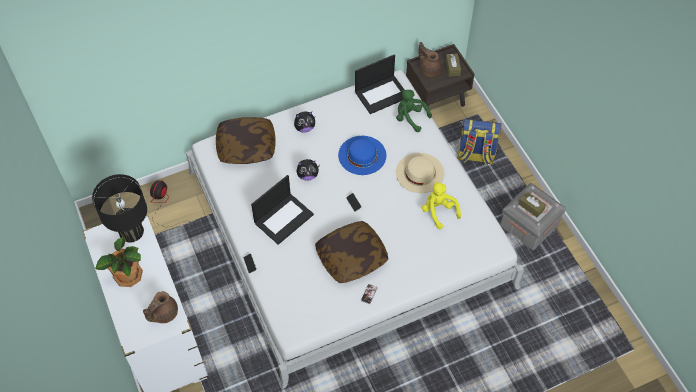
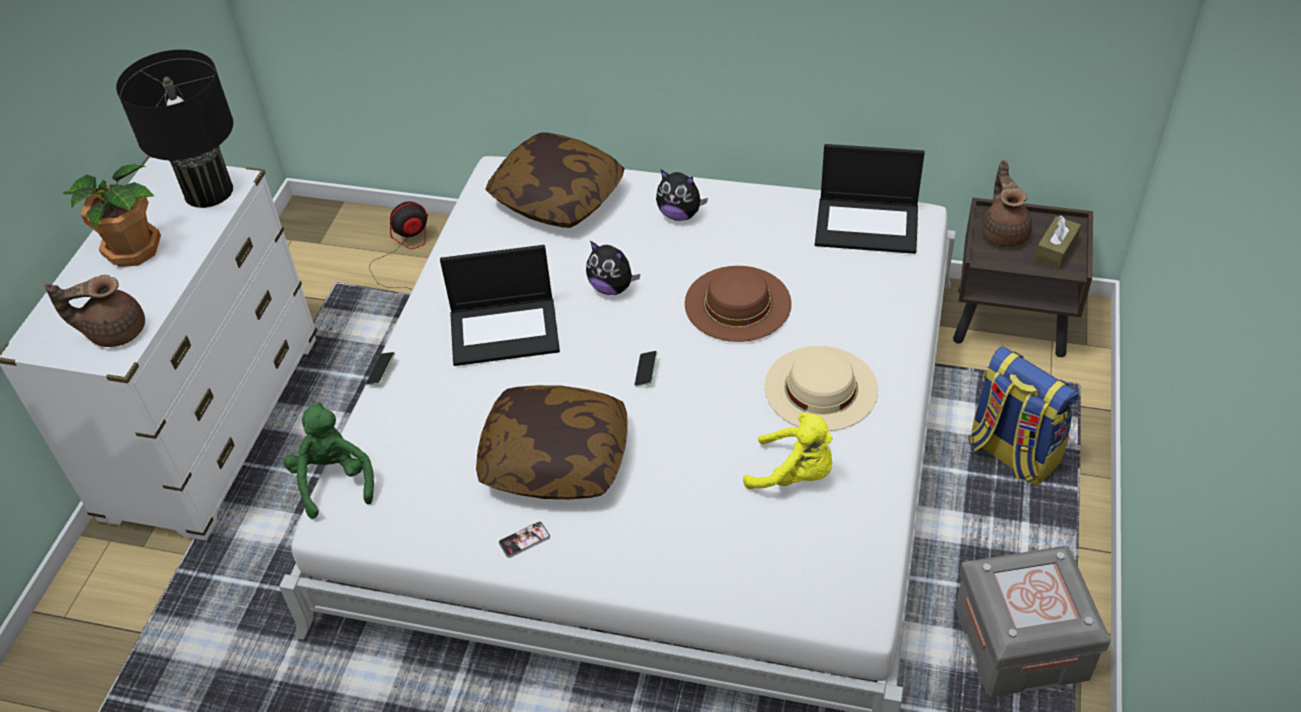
camera: 40 degrees right, 10 degrees down
blue hat [338,136,387,175] -> brown hat [685,266,791,342]
green plush toy [396,90,432,132] -> green plush toy moved to [284,402,374,519]
yellow plush toy [422,181,461,229] -> yellow plush toy turned 105 degrees clockwise [743,413,833,489]
brown tissue box [519,192,546,217] -> none

